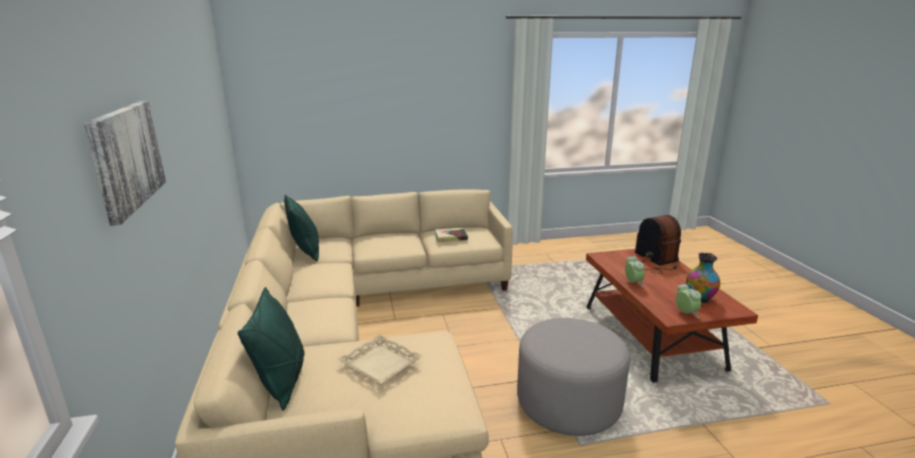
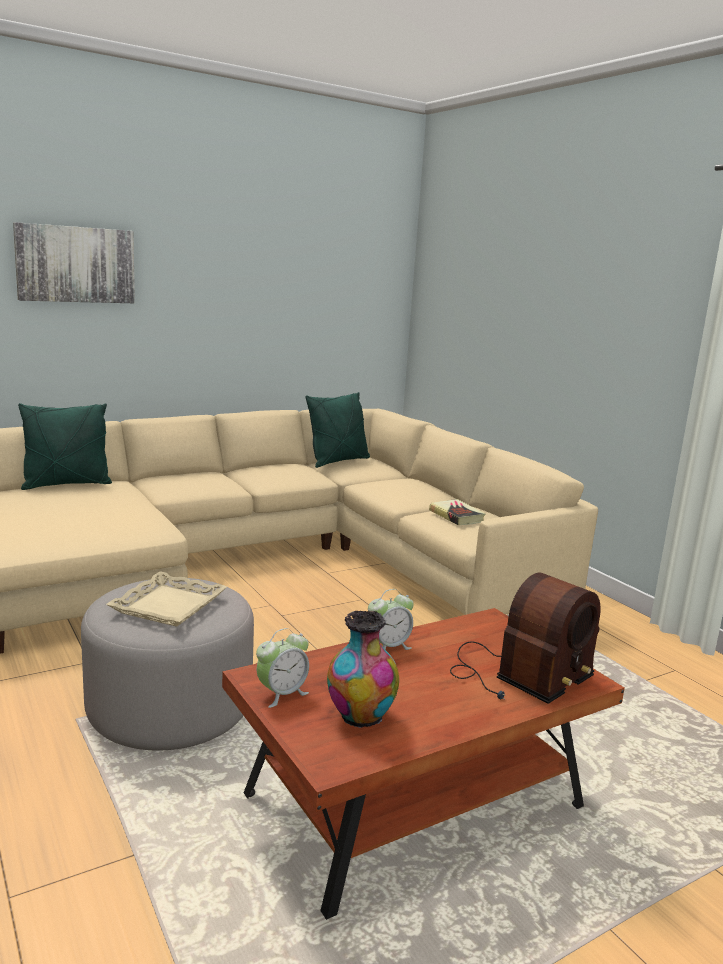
camera: 70 degrees right, 5 degrees down
beige tray [338,334,422,385] -> beige tray moved to [106,571,227,627]

